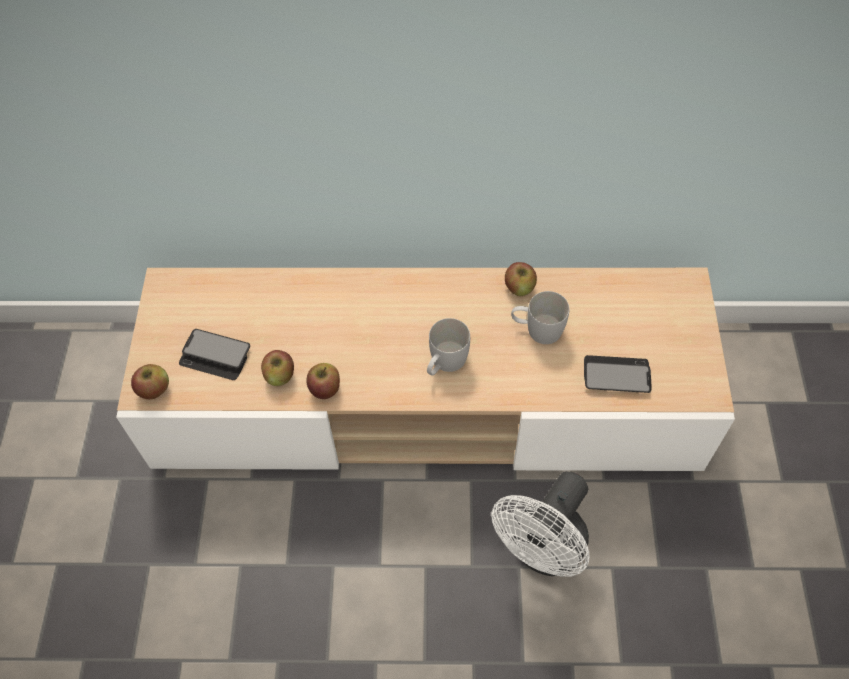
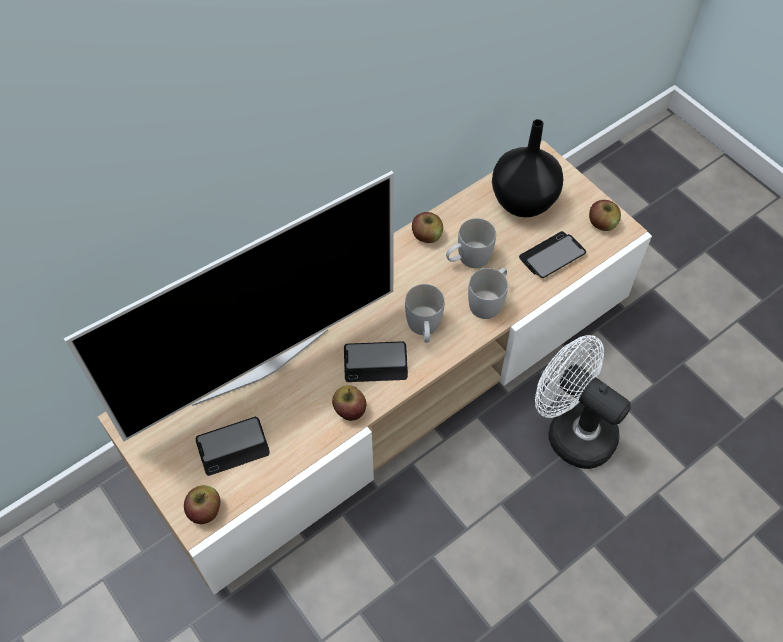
camera: 40 degrees left, 0 degrees up
apple [261,350,294,386] -> apple moved to [589,200,621,231]
white fan [492,471,590,577] -> white fan turned 135 degrees clockwise [535,335,631,469]
none -> television [64,171,394,442]
none -> phone [344,341,408,382]
none -> white mug [468,268,508,319]
none -> black vase [492,119,563,217]

